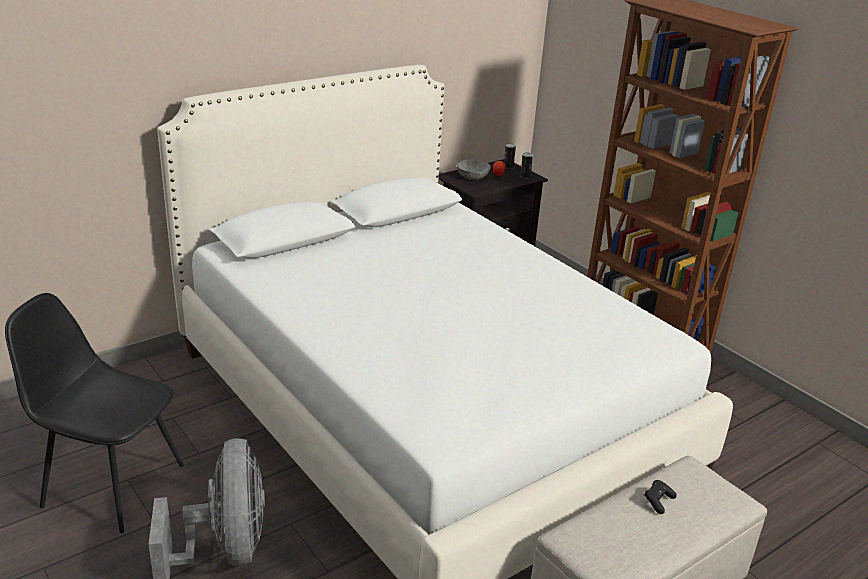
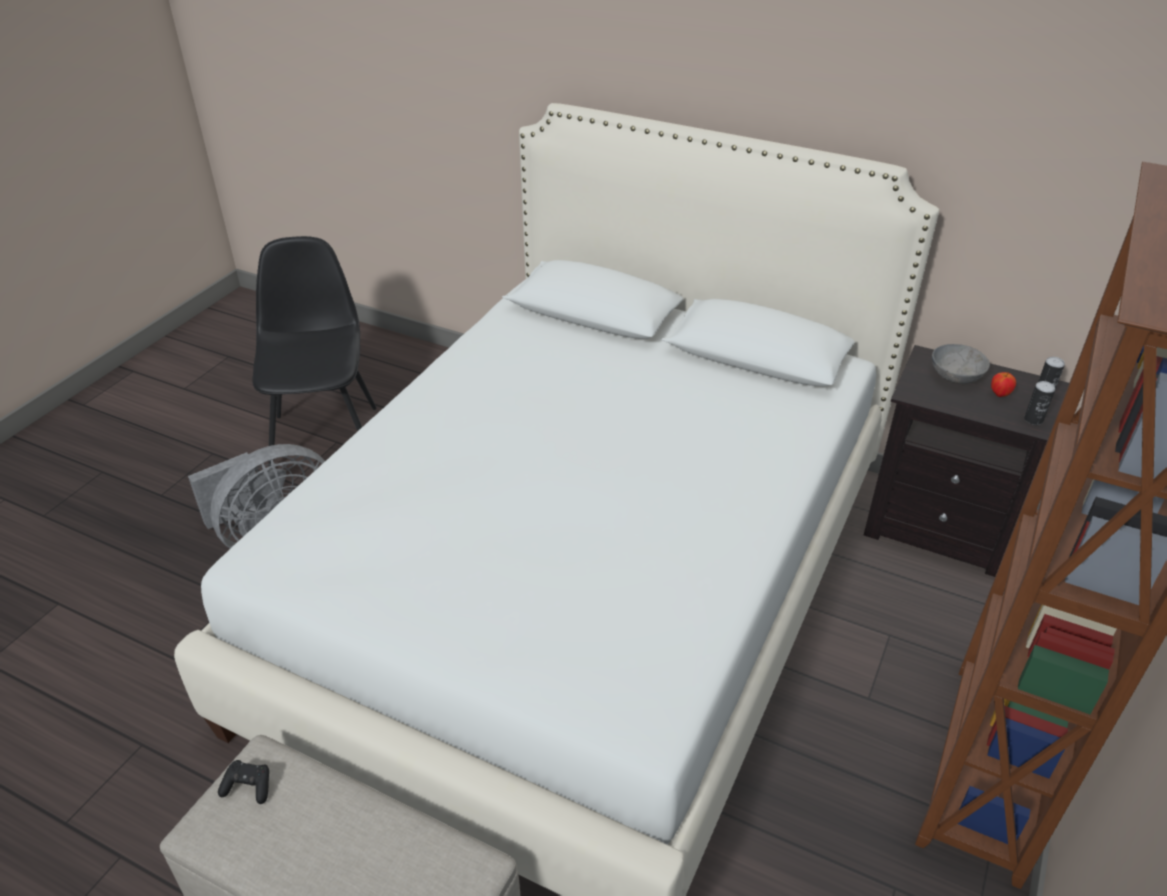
camera: 65 degrees right, 10 degrees up
black game controller [643,480,677,514] -> black game controller moved to [218,760,269,804]

